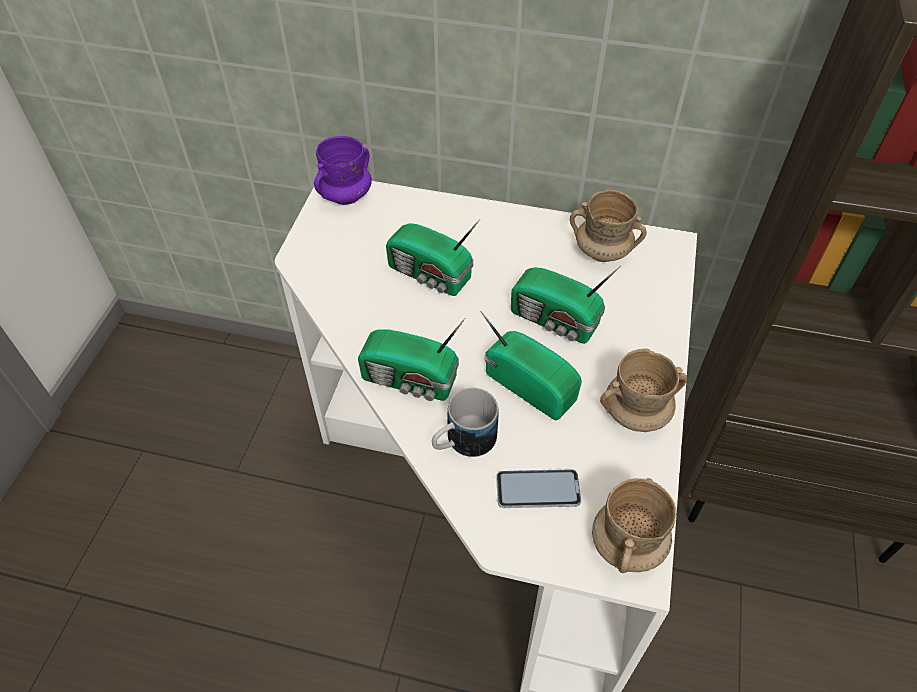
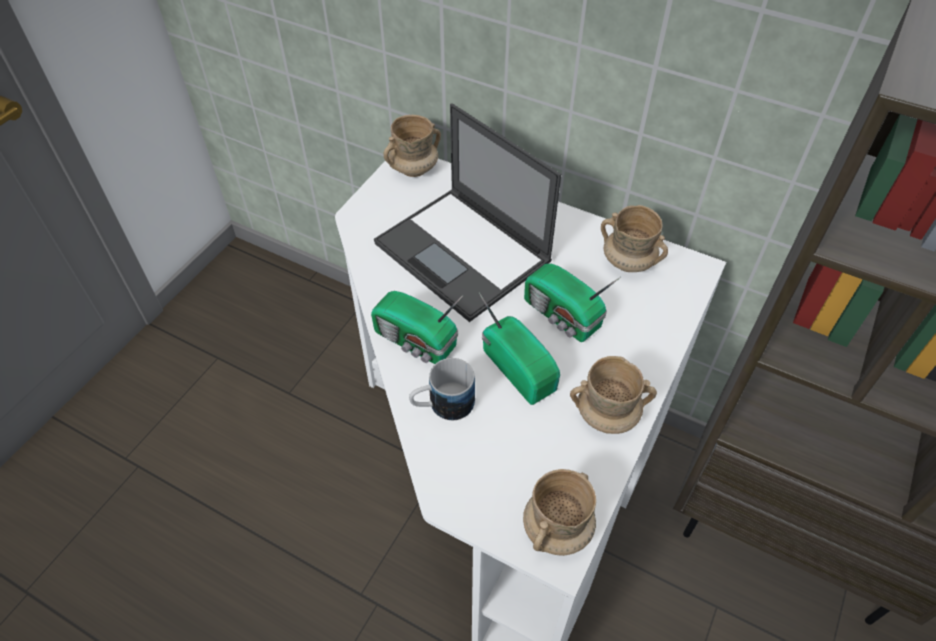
camera: 15 degrees right, 0 degrees up
purple mug [314,136,372,205] -> beige mug [383,115,441,177]
radio [386,219,480,296] -> laptop [374,103,561,322]
phone [496,469,581,508] -> none

